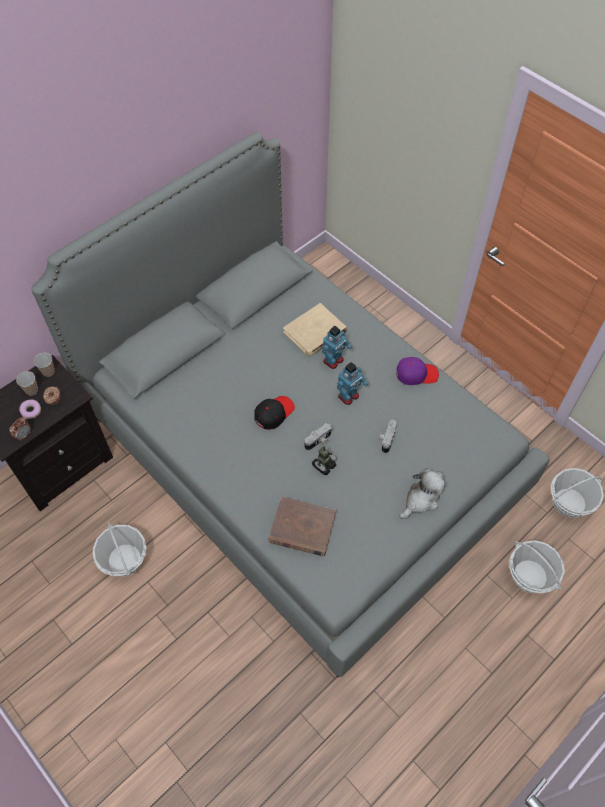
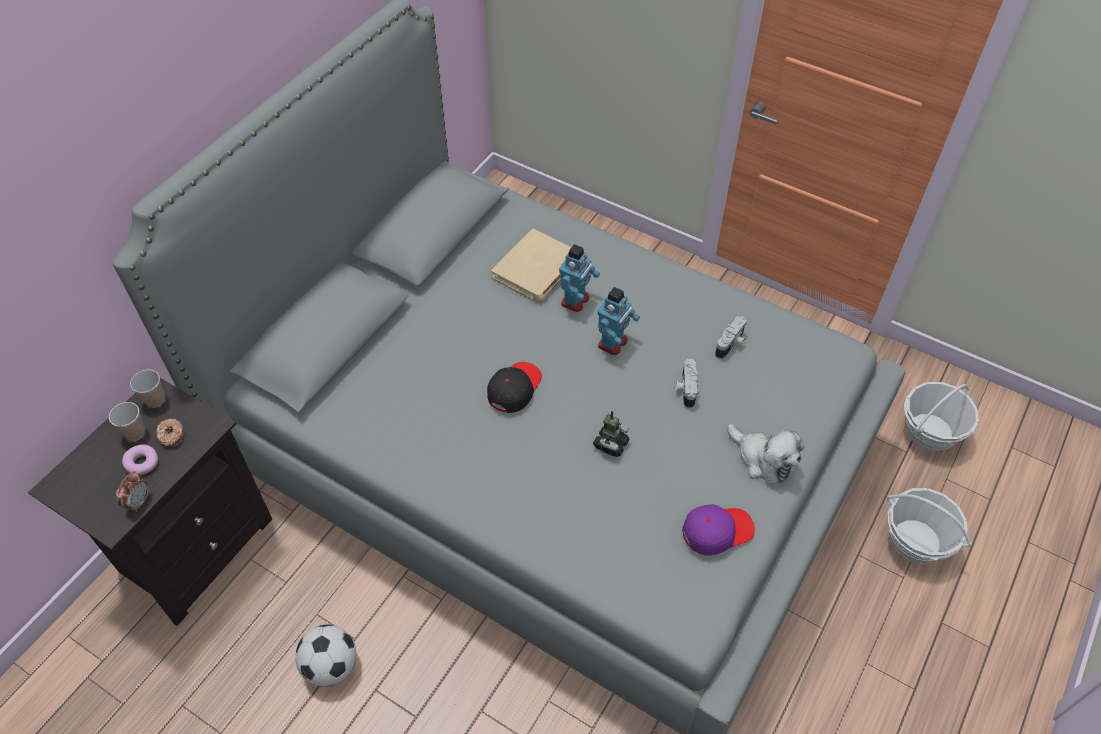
camera: 15 degrees left, 5 degrees down
basket [93,522,146,577] -> football [295,625,356,687]
brown book [269,497,336,556] -> none
camera [305,423,332,450] -> camera moved to [715,316,747,359]
purple cap [396,357,439,385] -> purple cap moved to [682,504,755,555]
plush toy [399,468,446,519] -> plush toy turned 105 degrees clockwise [727,424,804,484]

